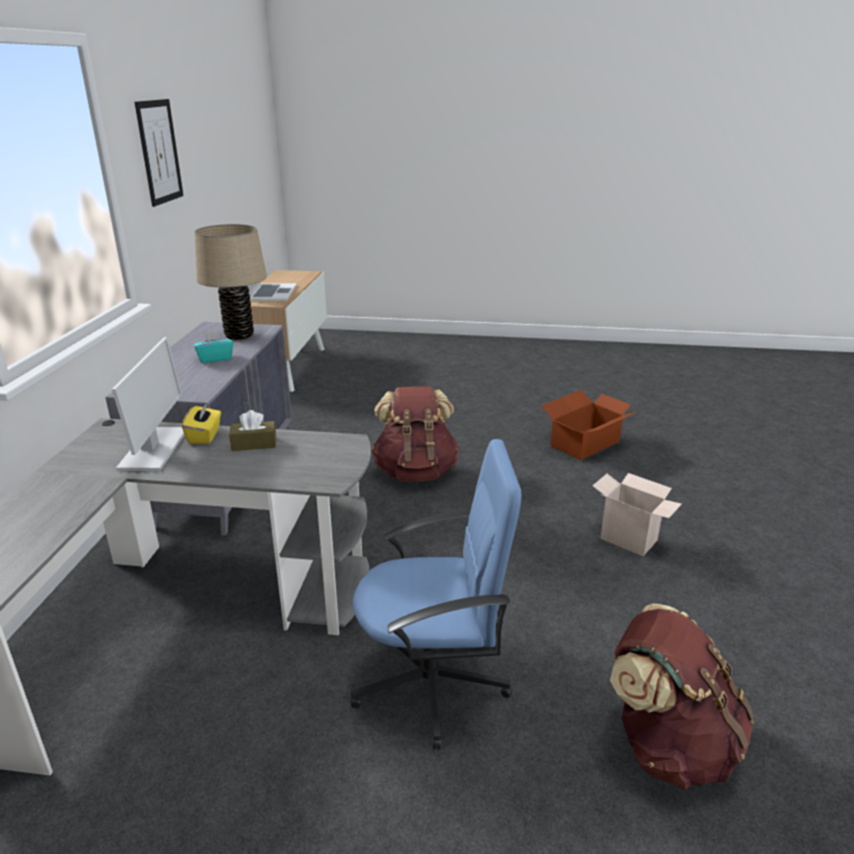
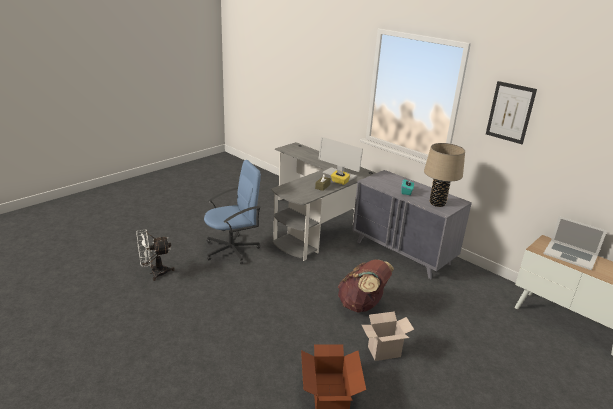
camera: 125 degrees right, 0 degrees up
blue office chair [351,439,522,750] -> blue office chair turned 150 degrees counterclockwise [204,160,261,264]
cardboard box [593,473,682,556] -> cardboard box moved to [362,311,414,361]
brown backpack [610,603,754,790] -> white fan [136,229,175,281]

